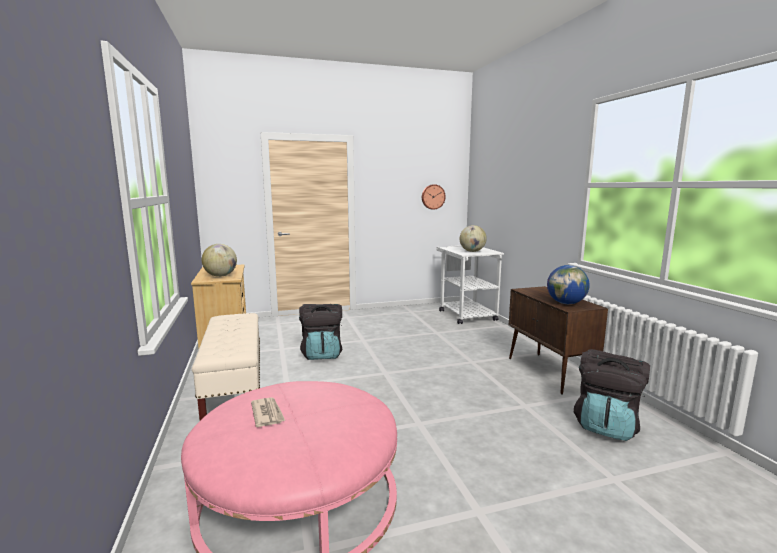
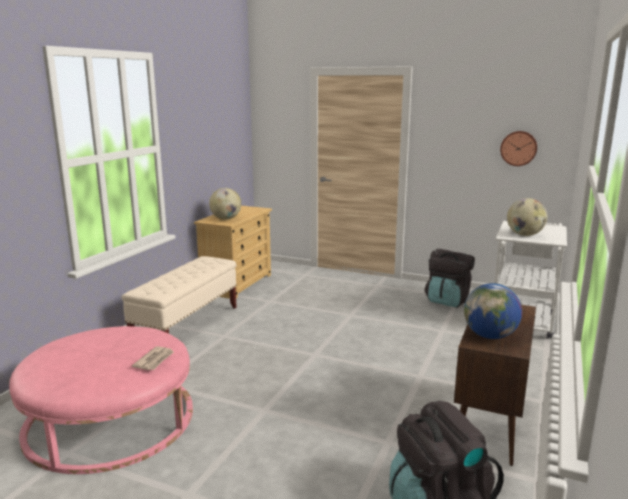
camera: 40 degrees right, 5 degrees up
newspaper [251,397,285,427] -> newspaper moved to [132,346,174,370]
black backpack [299,304,342,360] -> black backpack moved to [425,249,475,308]

